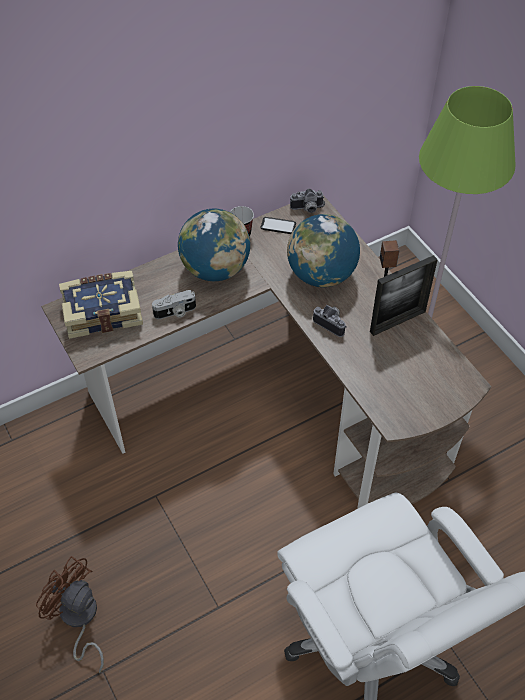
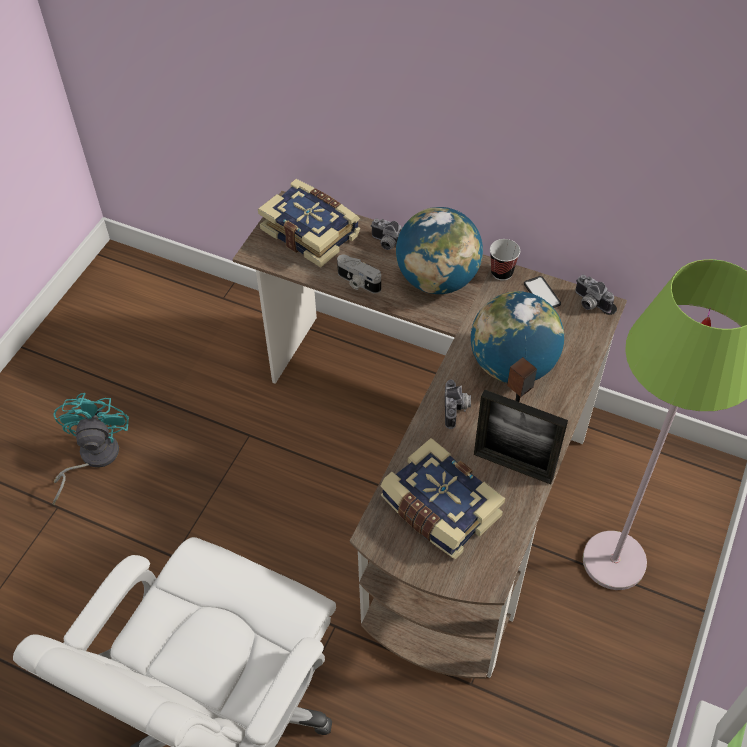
camera: 55 degrees right, 0 degrees up
brown fan [36,556,104,673] -> turquoise fan [52,393,129,505]
none -> camera [370,219,402,250]
none -> book [381,438,505,559]

